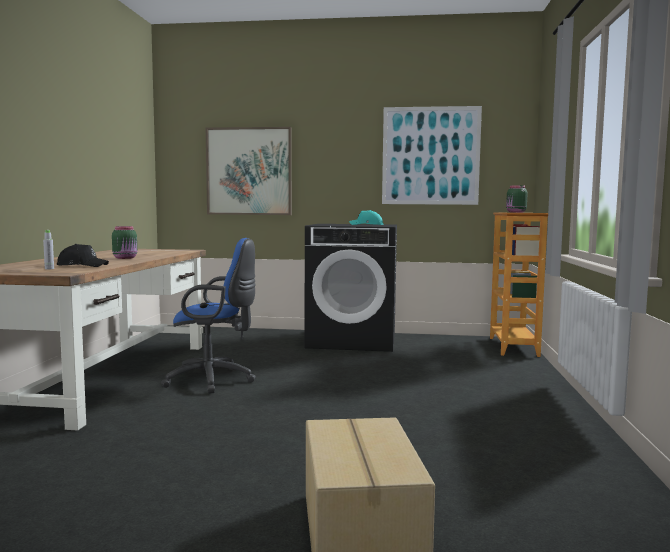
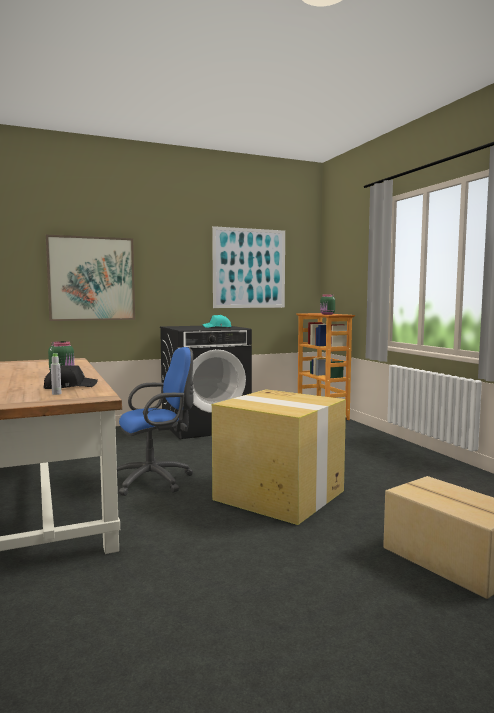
camera: 30 degrees left, 0 degrees up
none -> cardboard box [212,389,346,525]

